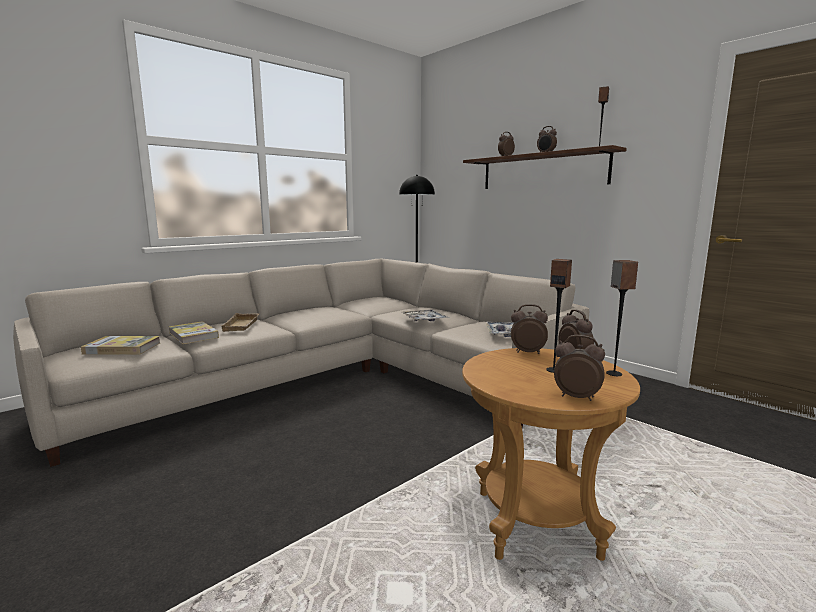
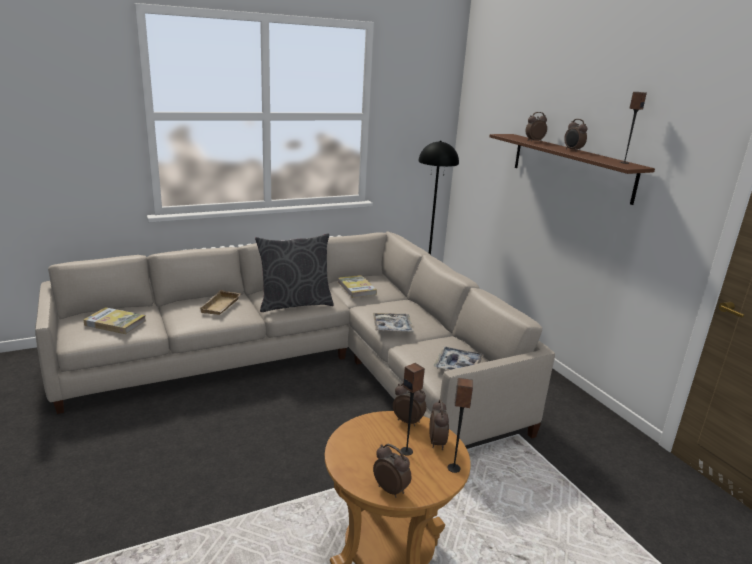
camera: 15 degrees right, 10 degrees up
book [168,321,219,344] -> book moved to [338,275,377,298]
none -> grey pillow [255,233,334,312]

